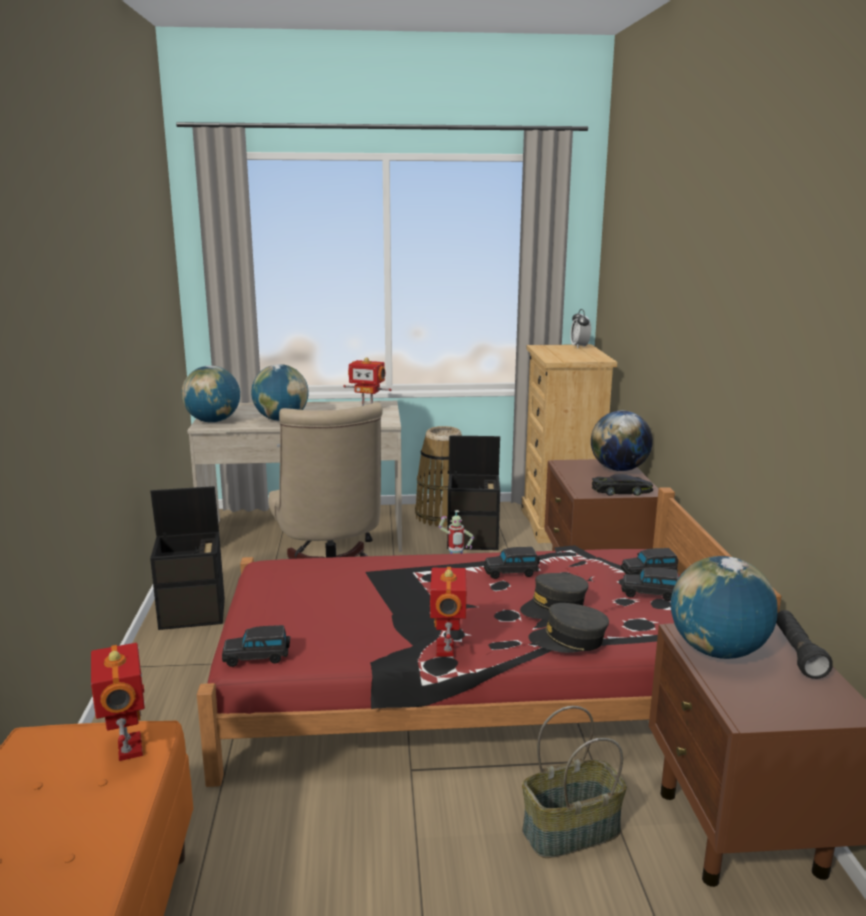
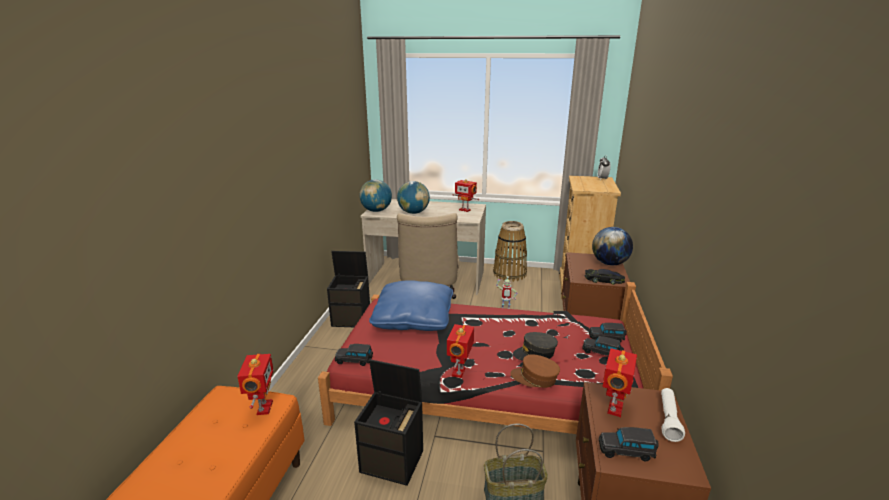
camera: 15 degrees right, 5 degrees up
black storage box [447,435,500,550] -> black storage box moved to [354,359,423,486]
black toy car [484,547,540,579] -> black toy car moved to [599,427,659,461]
grey cap [528,603,609,653] -> brown cap [510,354,560,388]
globe [671,556,778,659] -> toy robot [602,348,637,417]
black flashlight [776,610,833,679] -> white flashlight [661,388,685,442]
none -> blue pillow [369,280,453,331]

